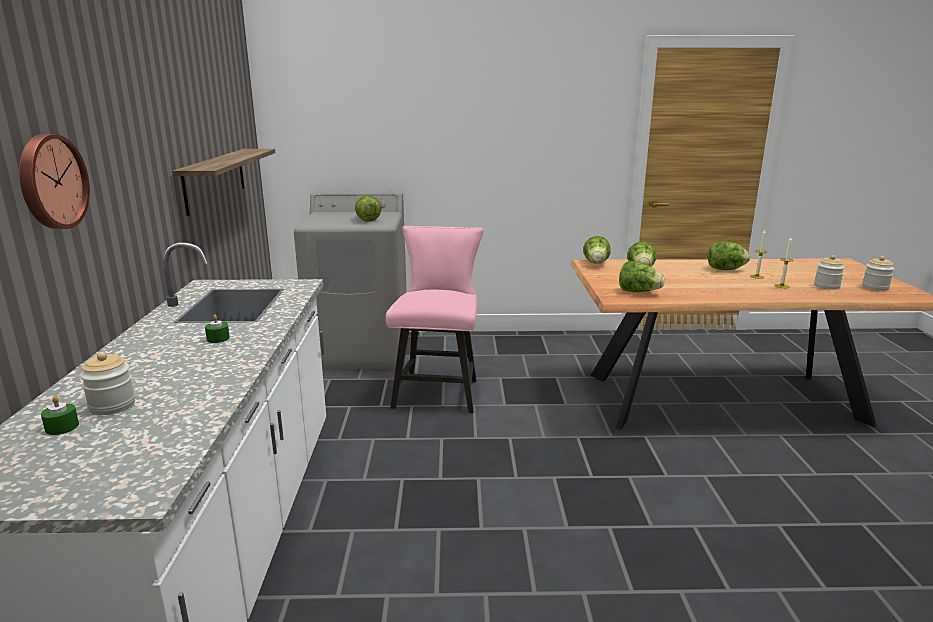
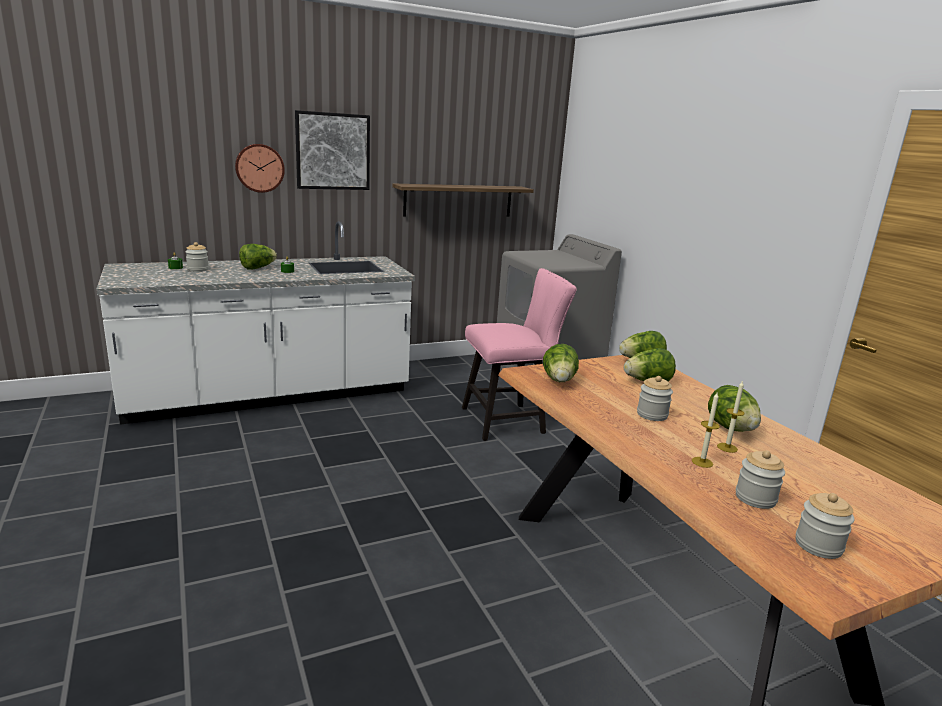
camera: 65 degrees right, 0 degrees up
lettuce [355,196,381,222] -> lettuce moved to [239,244,277,270]
none -> picture [295,110,370,190]
none -> jar [637,376,673,421]

